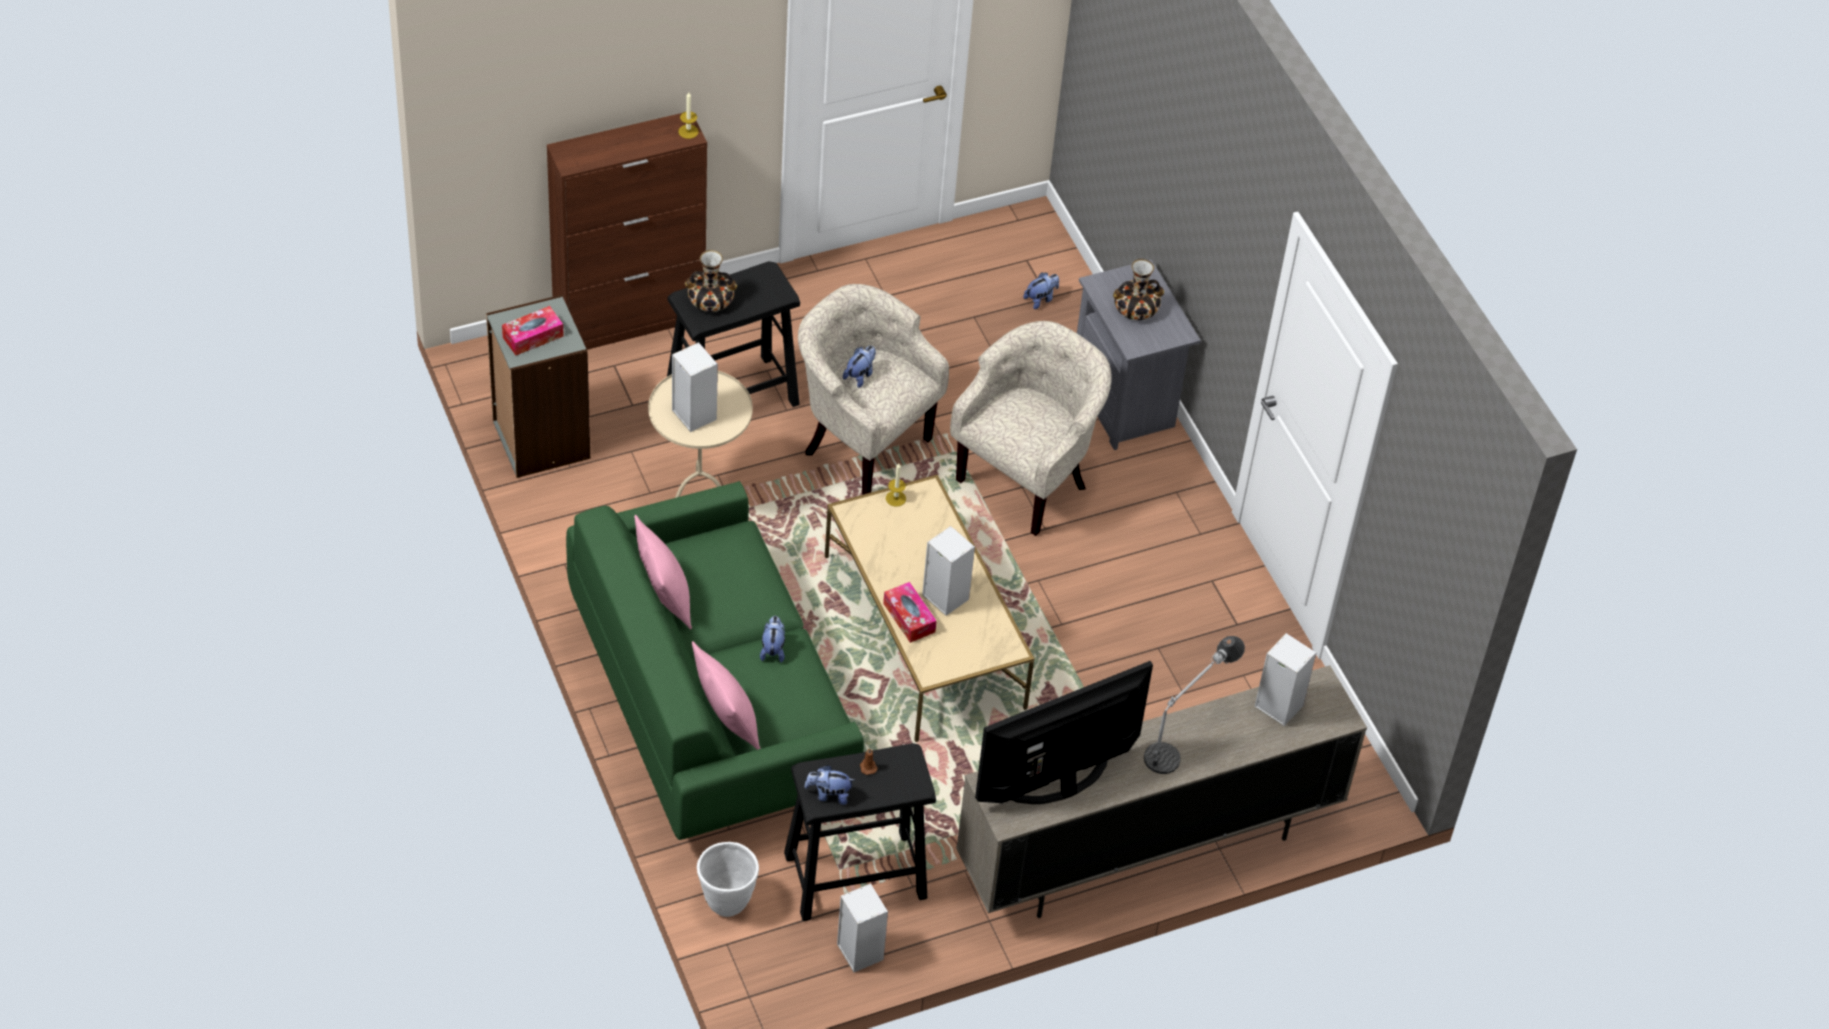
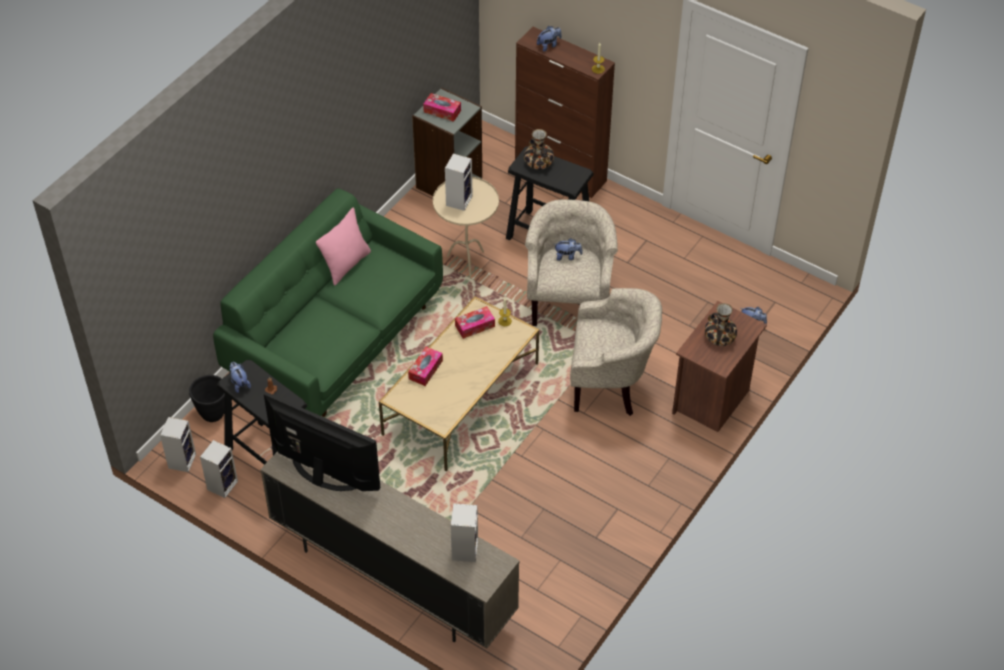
camera: 60 degrees right, 0 degrees up
pink pillow [692,641,761,750] -> none
white planter [697,842,759,917] -> black planter [189,375,225,422]
plush toy [760,616,785,663] -> plush toy moved to [537,26,562,52]
speaker [922,526,975,616] -> speaker moved to [160,417,196,472]
grey nightstand [1077,259,1201,450] -> brown nightstand [672,301,767,432]
table lamp [1144,636,1245,774] -> none
none -> tissue box [455,306,495,339]

